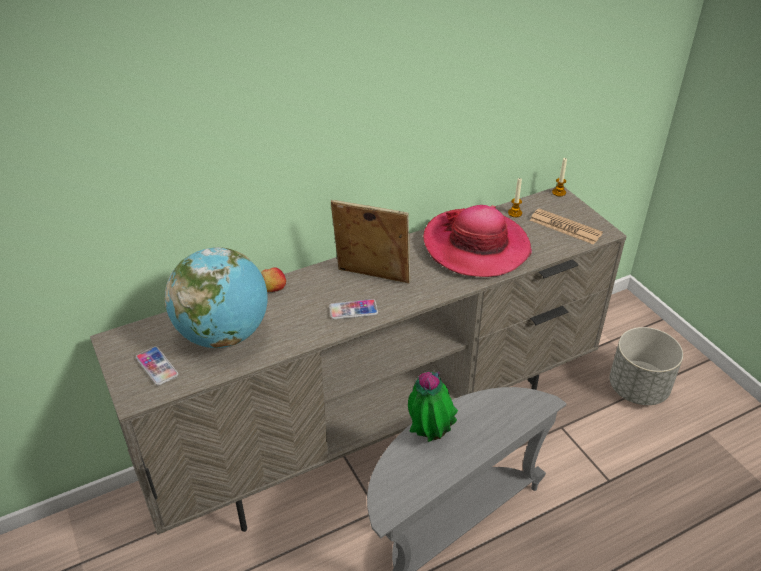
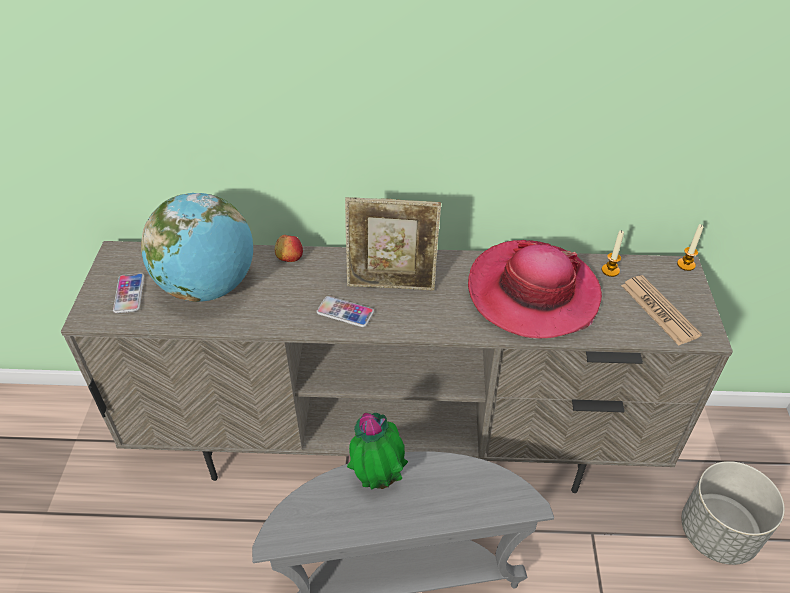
camera: 30 degrees right, 5 degrees up
picture frame [331,200,410,283] -> picture frame turned 135 degrees clockwise [345,197,441,290]

